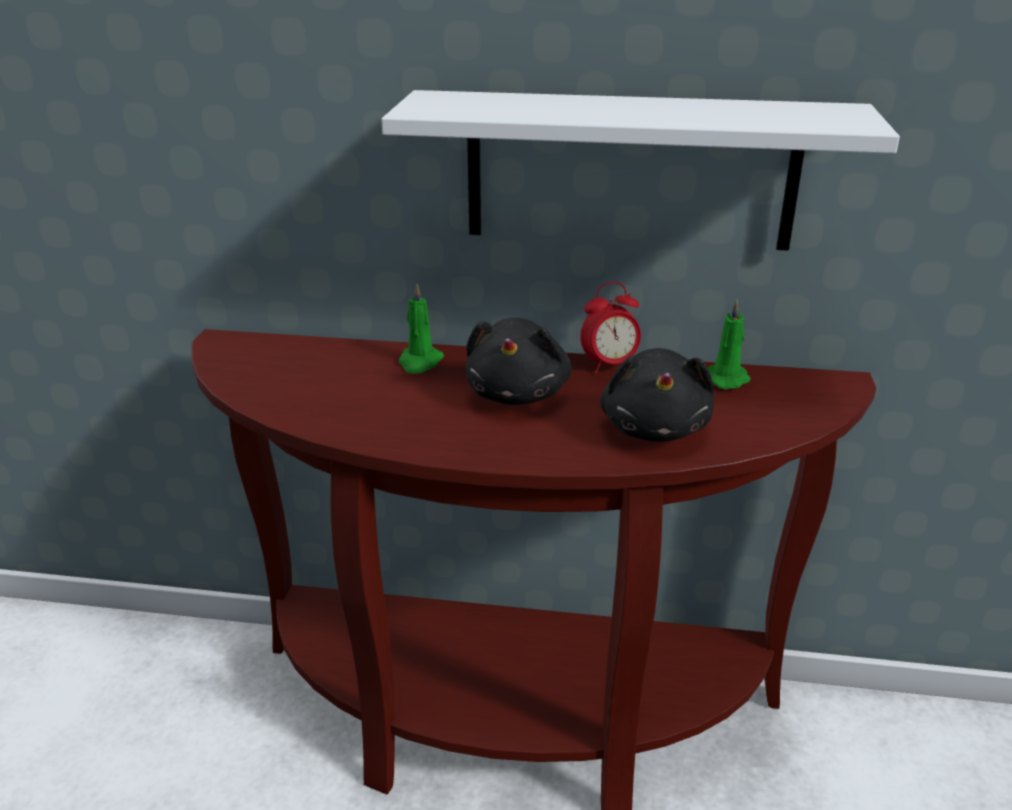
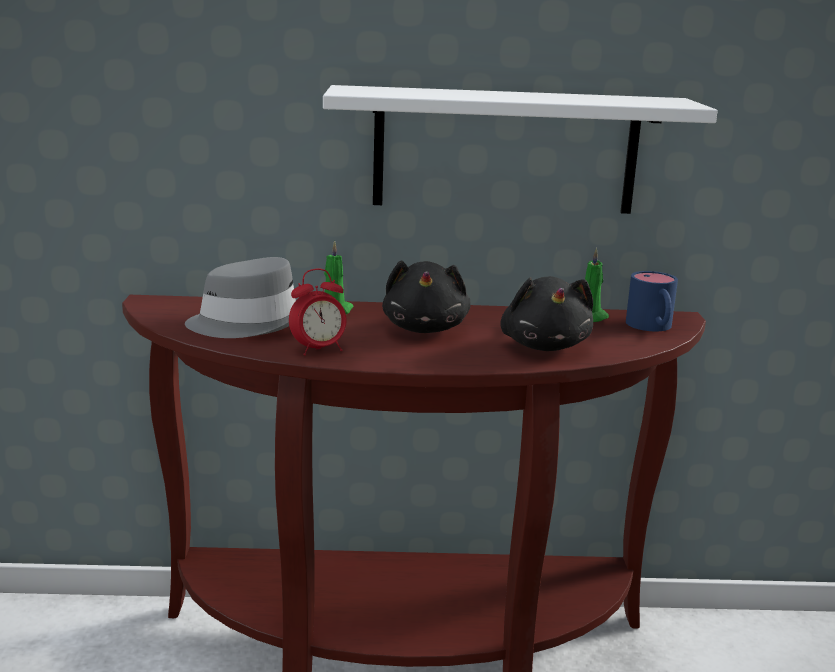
camera: 10 degrees left, 10 degrees down
alarm clock [580,282,641,373] -> alarm clock moved to [289,269,347,356]
none -> grey hat [185,257,299,338]
none -> blue mug [626,271,678,331]

